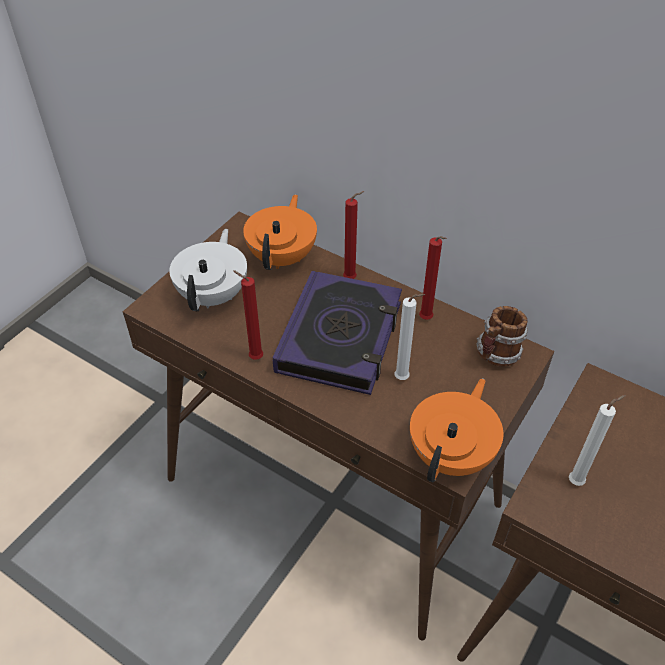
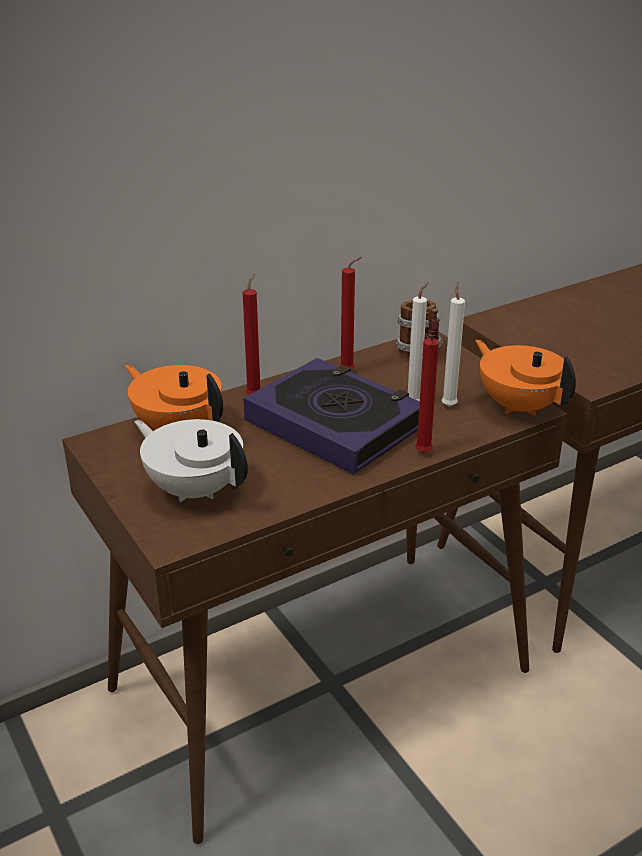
camera: 65 degrees left, 15 degrees down
red candle [233,270,263,359] -> red candle moved to [415,333,439,453]
white candle [569,395,626,486] -> white candle moved to [441,282,465,407]

